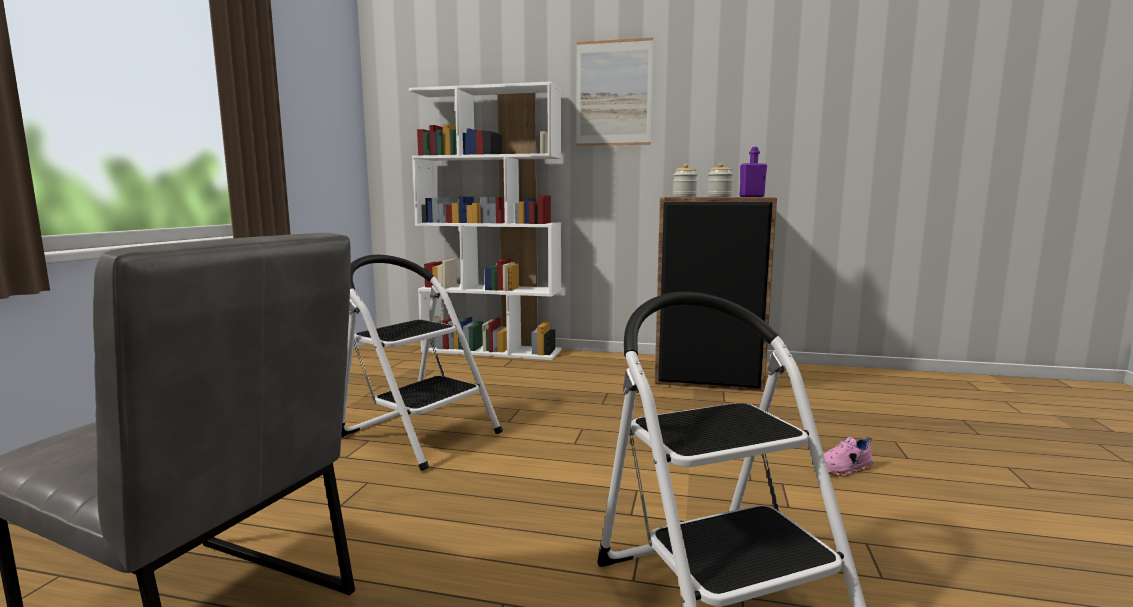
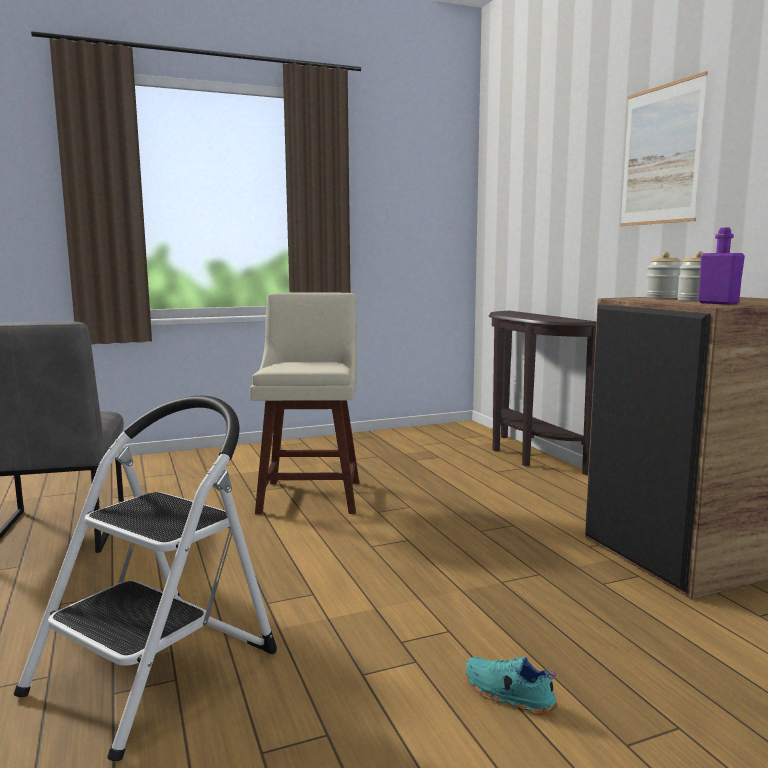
camera: 55 degrees right, 0 degrees up
step ladder [341,255,503,470] -> beige stool [250,292,359,514]
white bookcase [409,82,561,360] -> brown console table [489,311,596,475]
pink shoe [812,437,873,477] -> turquoise shoe [466,657,558,715]

